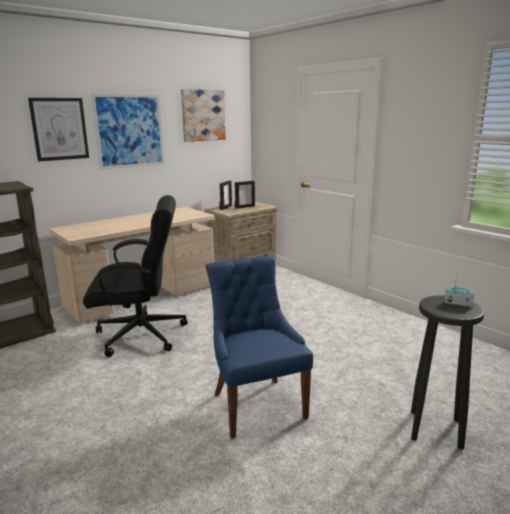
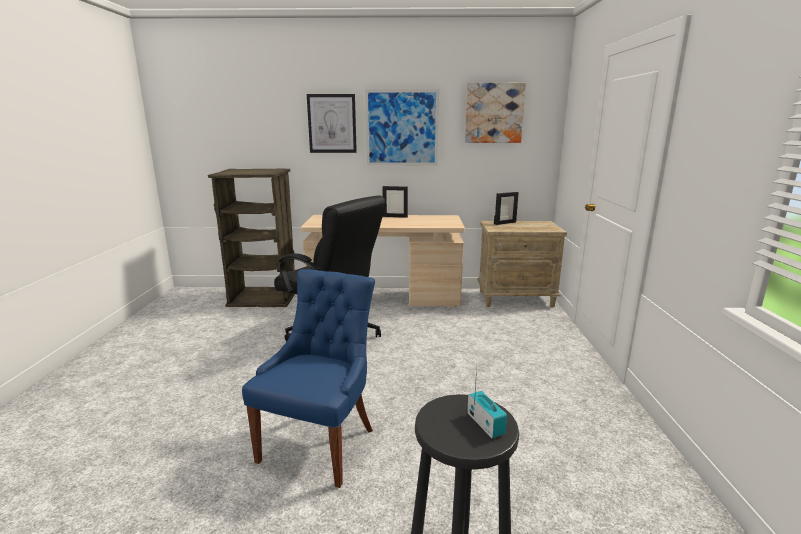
camera: 40 degrees right, 0 degrees up
picture frame [235,181,255,209] -> picture frame moved to [382,186,408,218]

